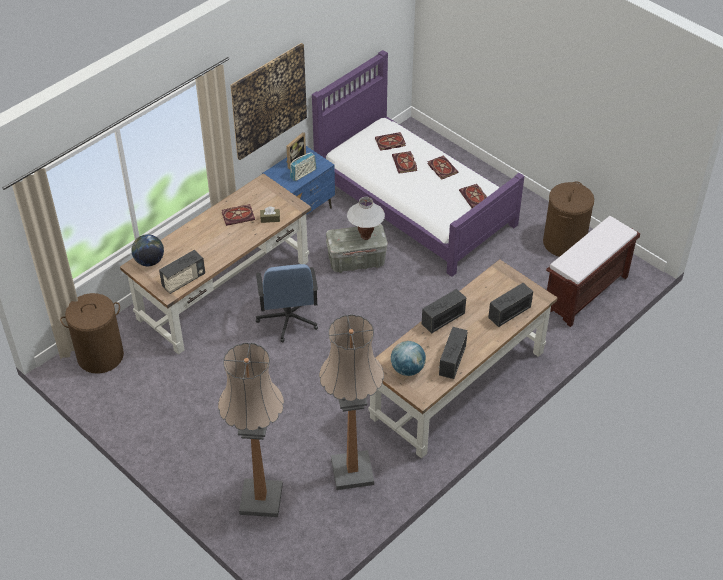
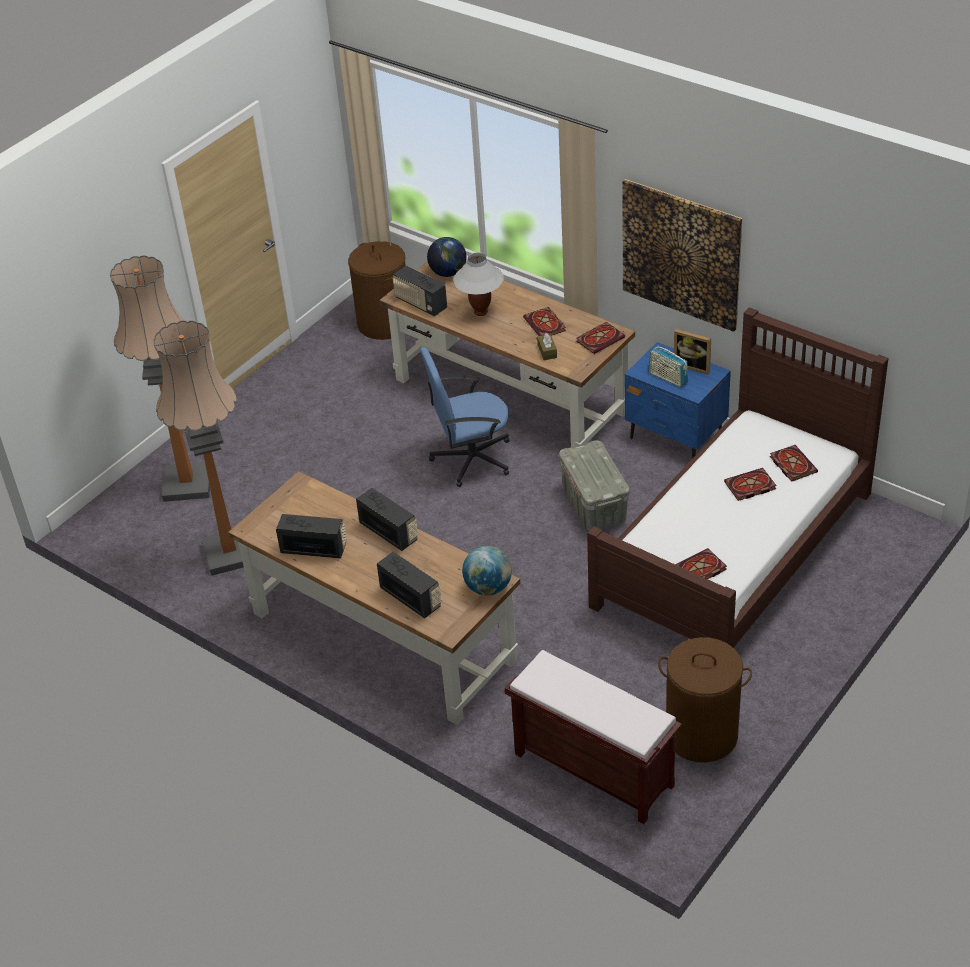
camera: 85 degrees right, 5 degrees down
purple bed [312,50,524,277] -> brown bed [587,307,888,648]
white table lamp [347,197,385,240] -> white table lamp moved to [453,253,504,316]
globe [391,341,426,376] -> globe moved to [462,546,512,596]
book [427,155,458,179] -> book moved to [576,322,625,354]

